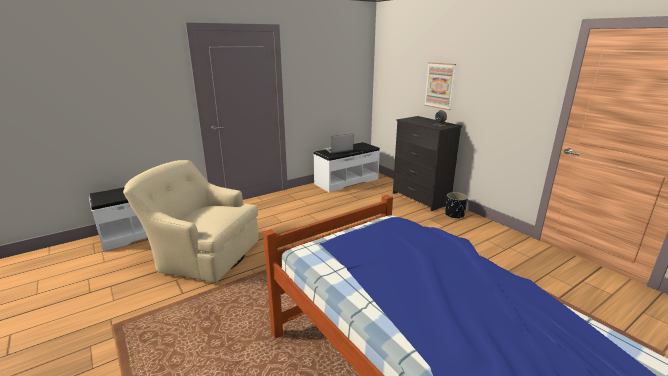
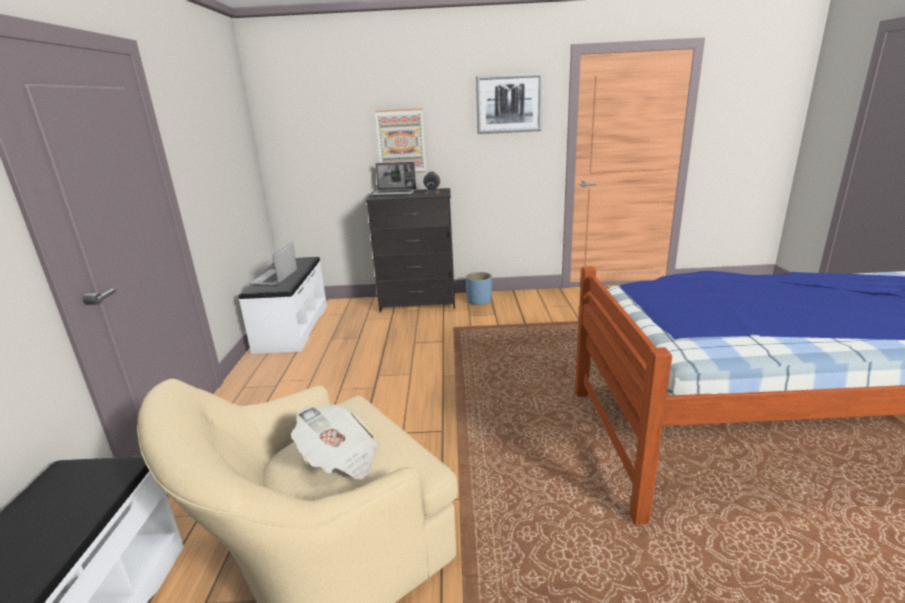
camera: 55 degrees left, 0 degrees up
black planter [445,192,468,218] -> blue planter [466,272,492,305]
none -> newspaper [291,404,379,479]
none -> laptop [371,162,416,196]
none -> picture [476,73,543,134]

